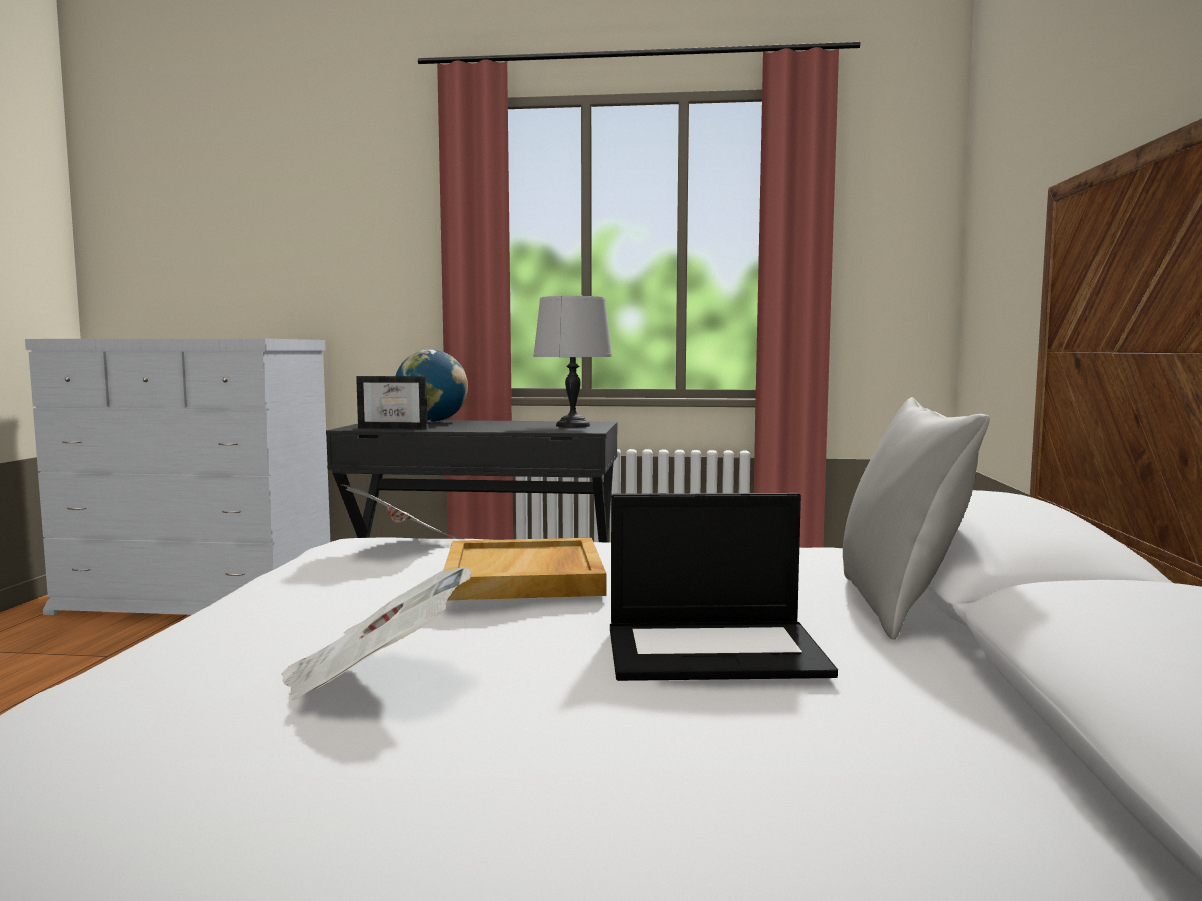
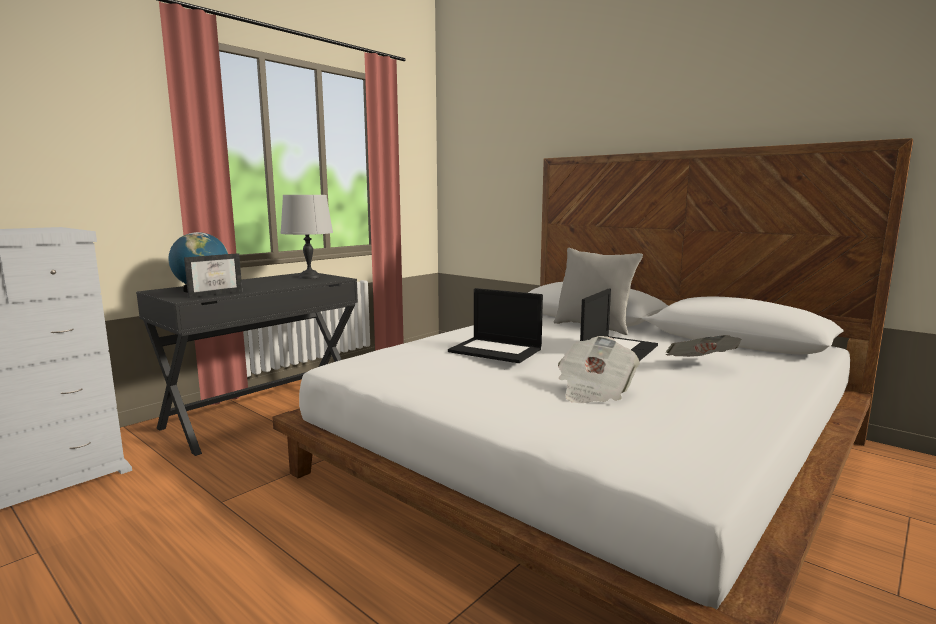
camera: 55 degrees left, 5 degrees up
newspaper [342,485,462,539] -> newspaper moved to [665,335,742,357]
beige tray [444,538,606,600] -> laptop [448,288,543,363]

